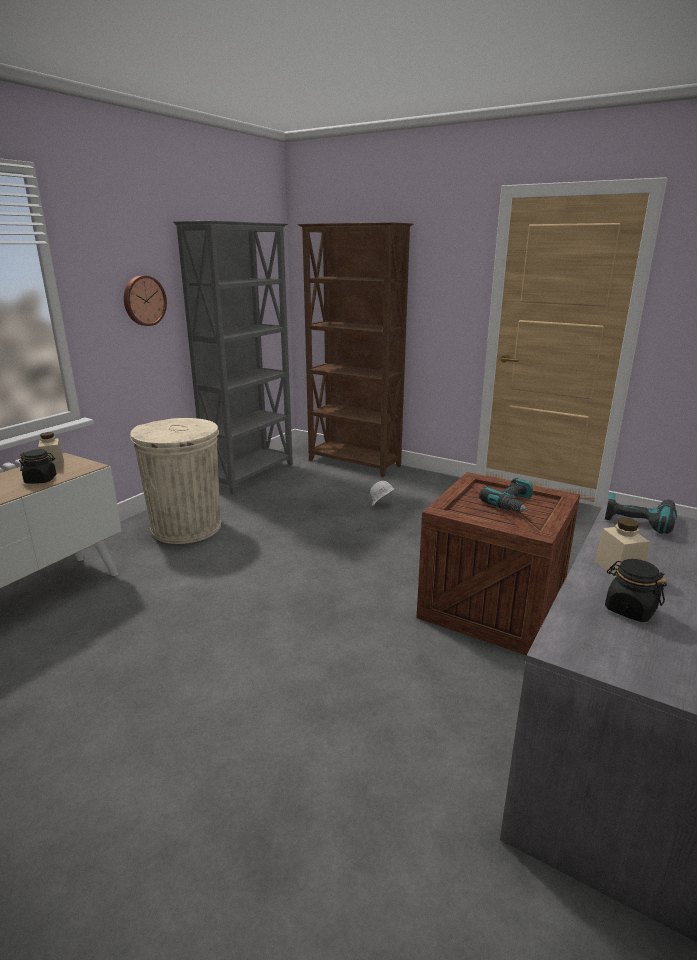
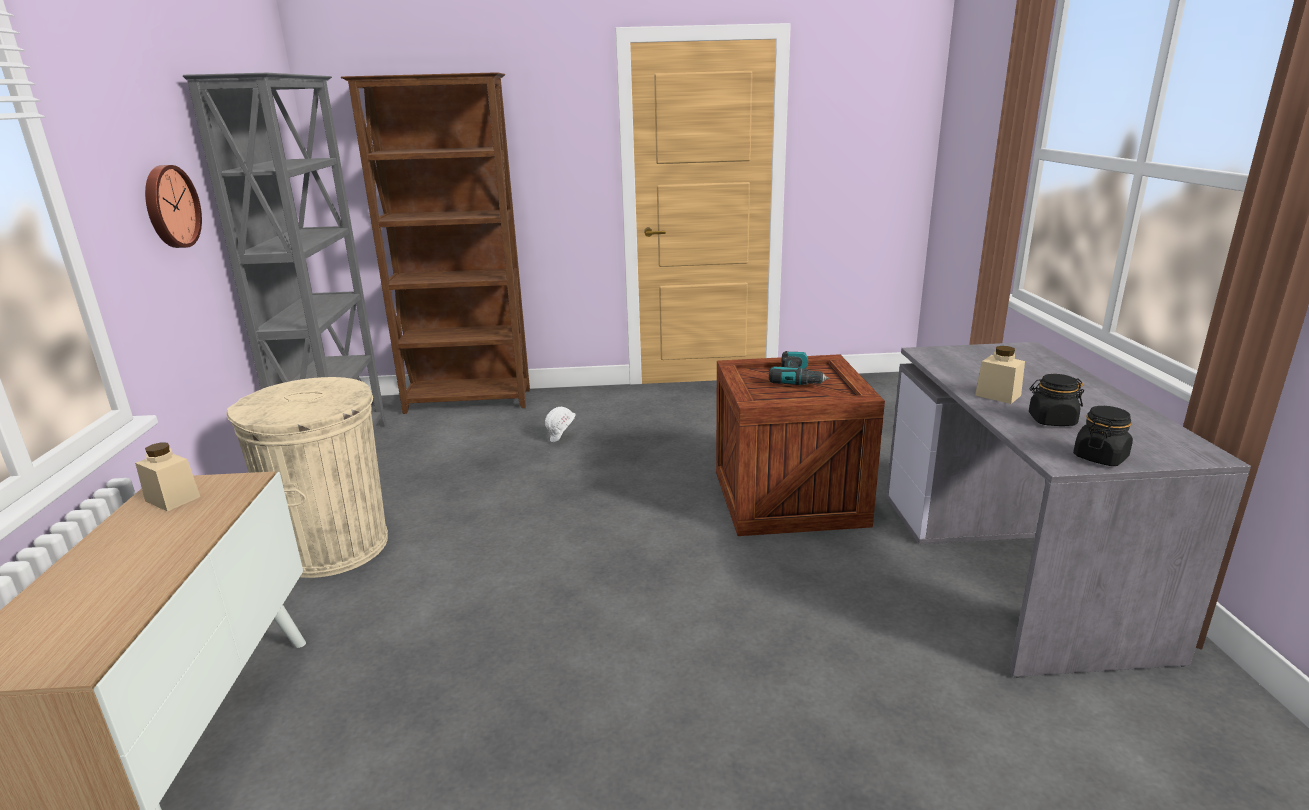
camera: 35 degrees left, 0 degrees up
black jar [19,449,56,484] -> black jar moved to [1073,406,1133,466]
power drill [605,493,677,534] -> none

